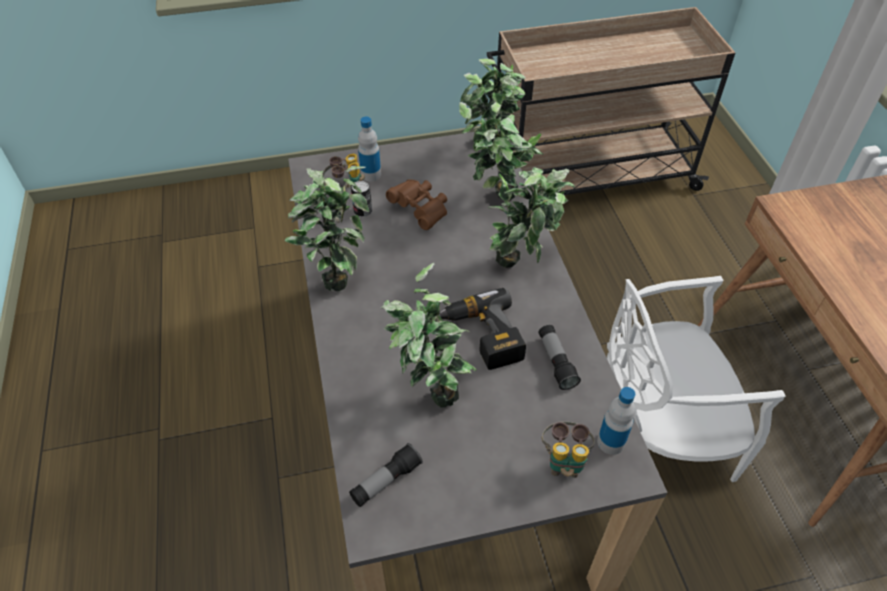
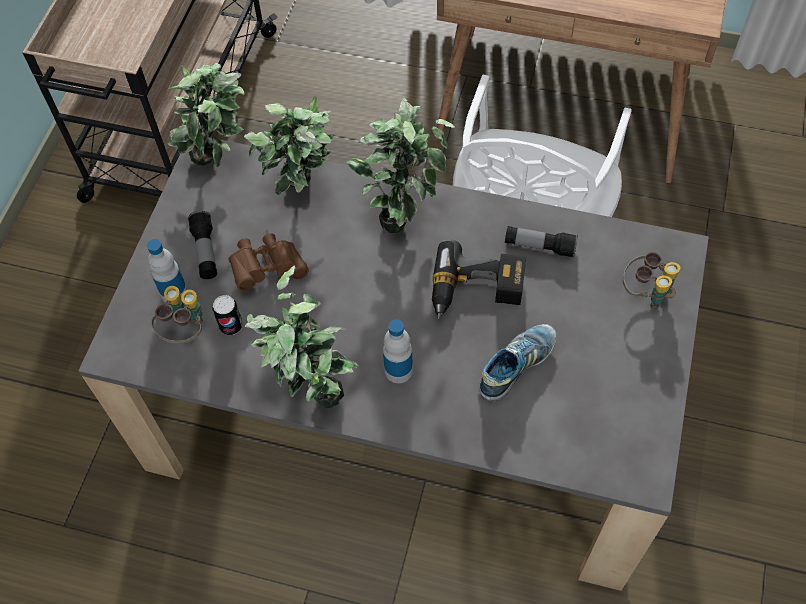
camera: 60 degrees left, 10 degrees up
flashlight [349,443,423,507] -> flashlight moved to [188,211,217,279]
potted plant [380,263,477,408] -> shoe [478,324,557,401]
bottle [597,387,636,455] -> bottle moved to [383,319,413,383]

